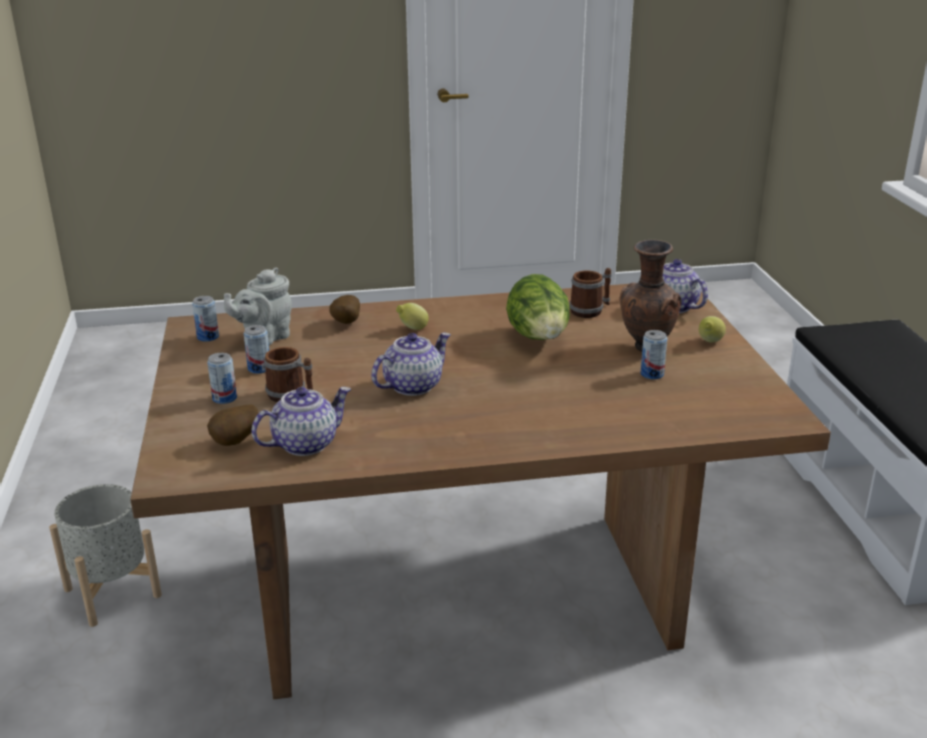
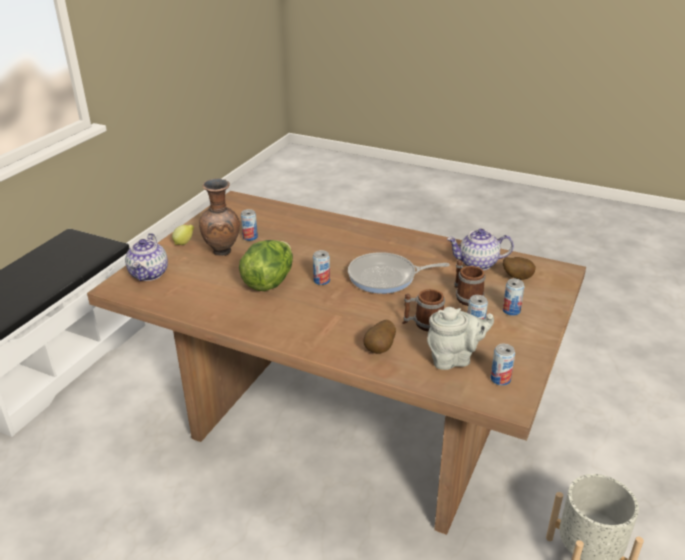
camera: 145 degrees left, 5 degrees up
teapot [371,332,451,396] -> frying pan [348,252,450,294]
lemon [396,303,429,330] -> none
mug [569,268,612,318] -> mug moved to [402,289,445,331]
none -> can [313,250,330,285]

